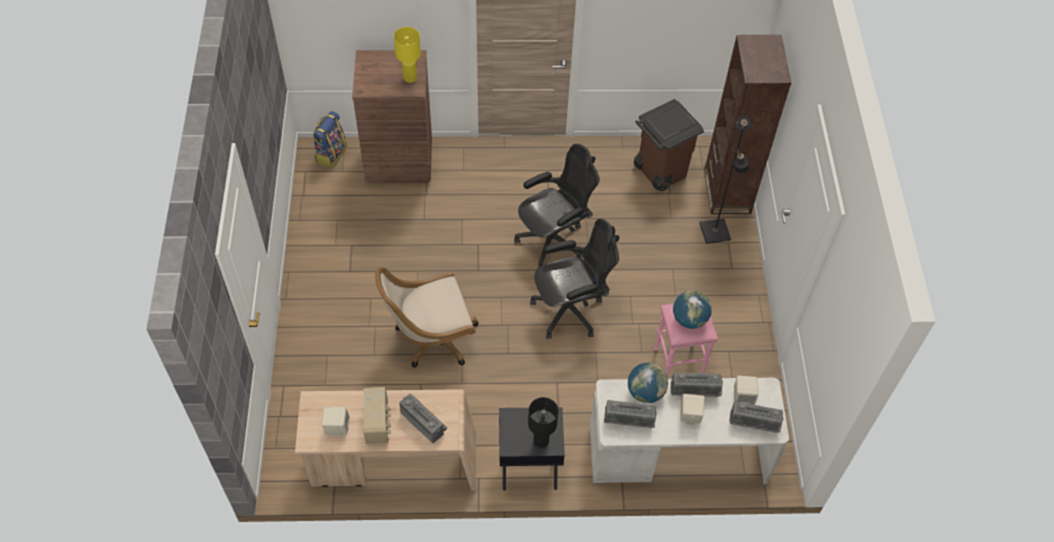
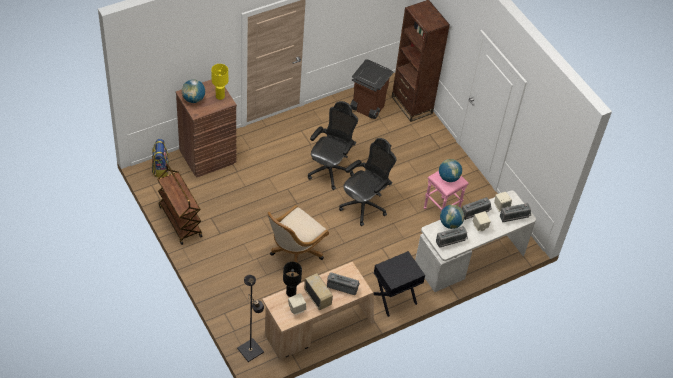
camera: 30 degrees left, 5 degrees down
black table lamp [528,397,558,448] -> black table lamp moved to [283,262,302,297]
black floor lamp [699,116,751,244] -> black floor lamp moved to [237,275,264,362]
none -> brown cart [157,164,202,245]
none -> globe [182,79,205,103]

